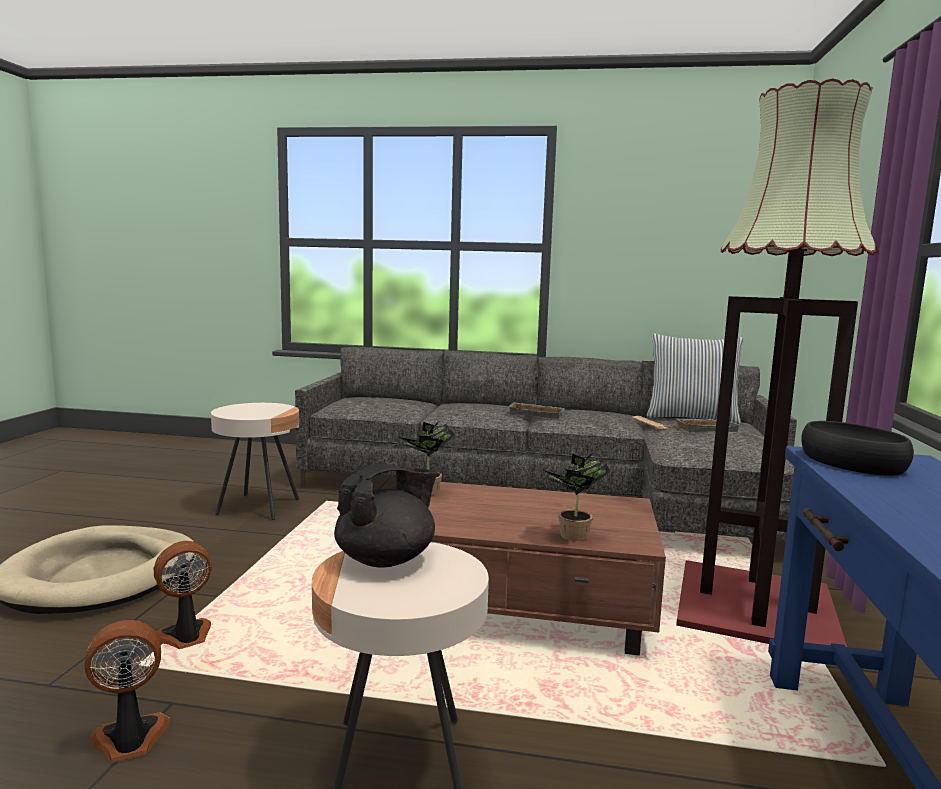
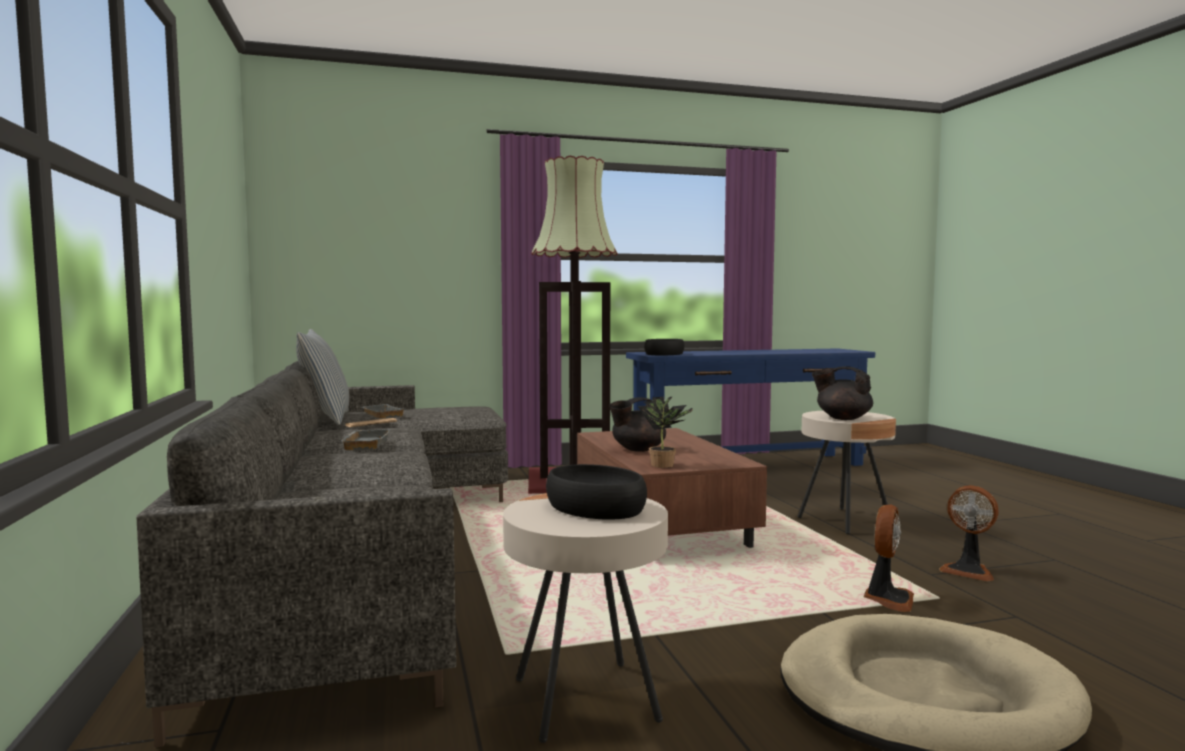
camera: 115 degrees left, 5 degrees down
fan [154,541,212,649] -> fan turned 90 degrees counterclockwise [863,505,914,612]
potted plant [541,454,610,541] -> none
none -> black bowl [546,464,647,520]
none -> black teapot [609,397,666,452]

